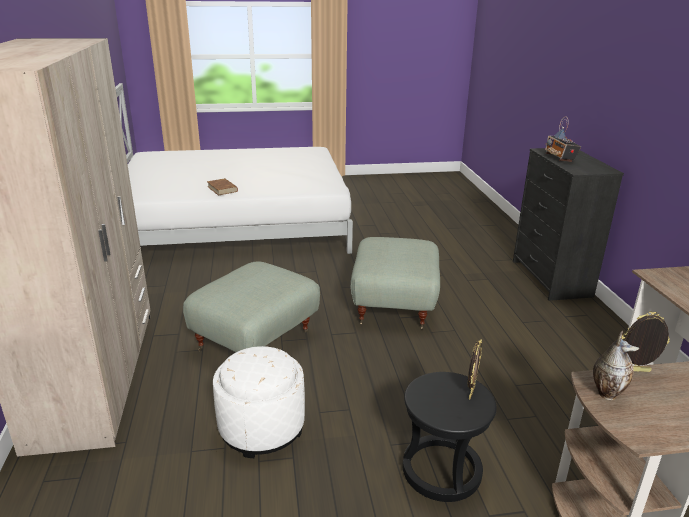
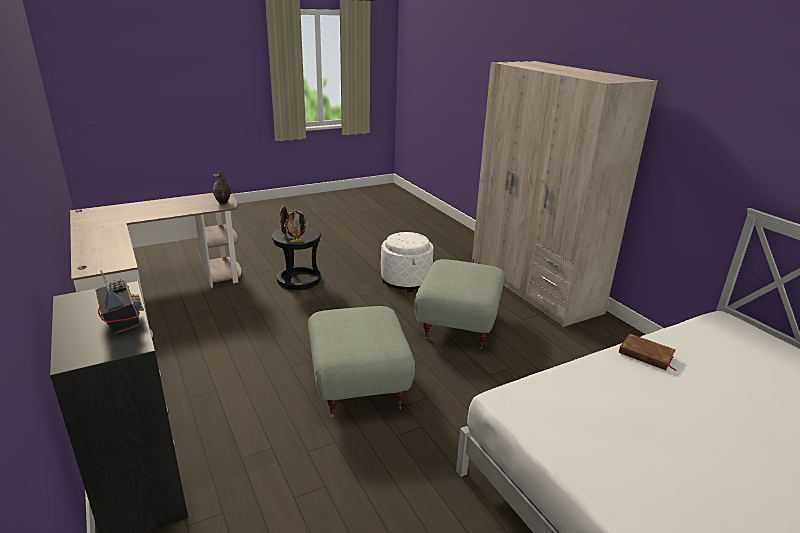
camera: 160 degrees right, 0 degrees up
picture frame [622,312,670,372] -> picture frame moved to [284,210,308,243]

